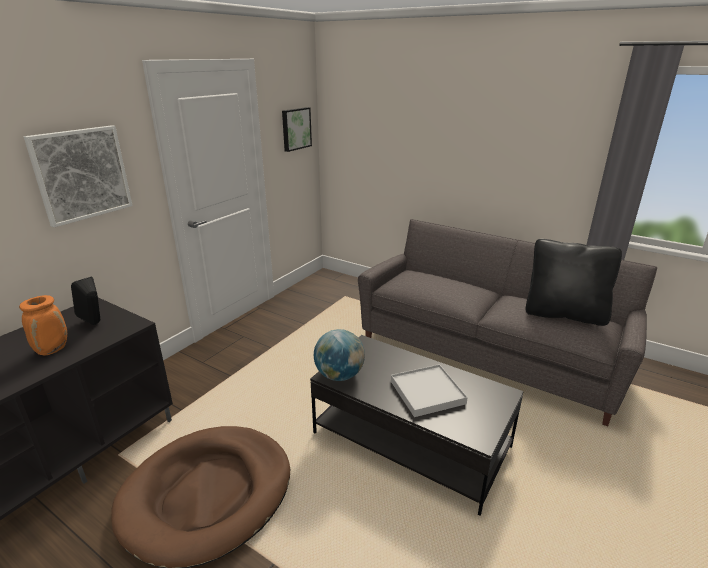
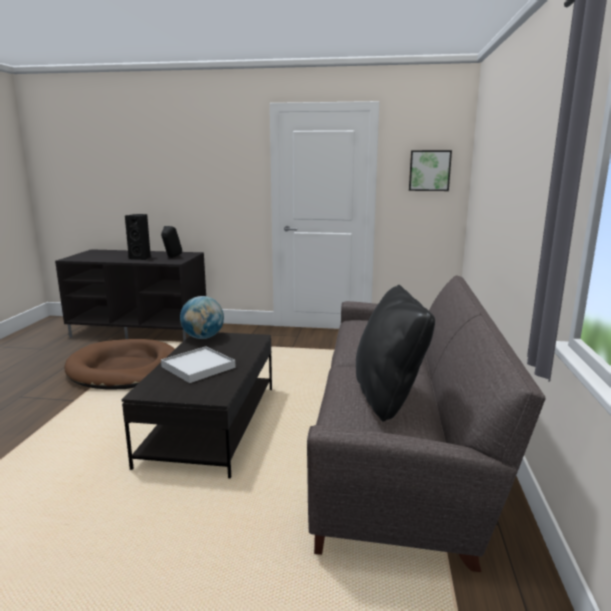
camera: 65 degrees right, 10 degrees down
orange vase [19,295,67,355] -> black speaker [125,214,151,260]
picture [24,125,133,227] -> none

